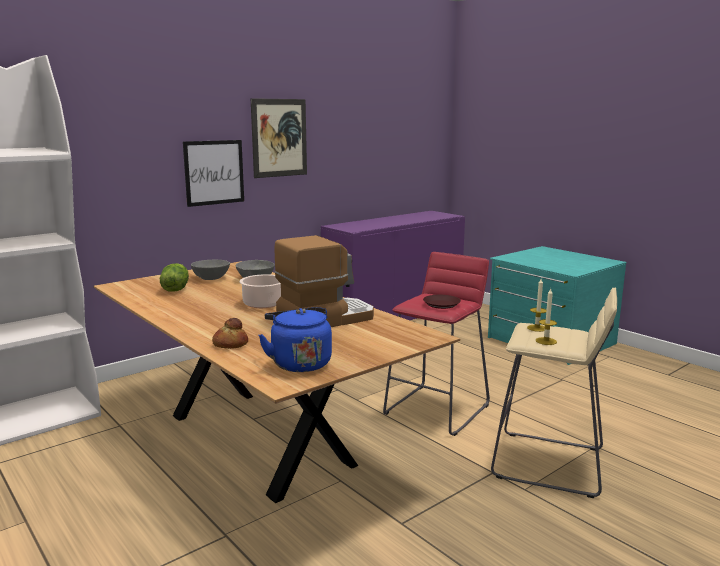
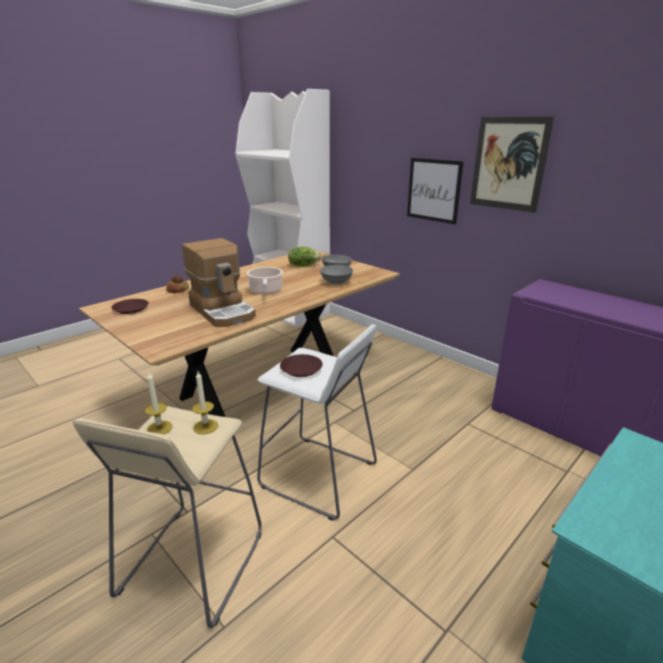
camera: 85 degrees right, 10 degrees up
blue kettle [259,307,332,372] -> brown plate [111,299,149,314]
red stool [383,252,490,436] -> white stool [257,324,377,521]

